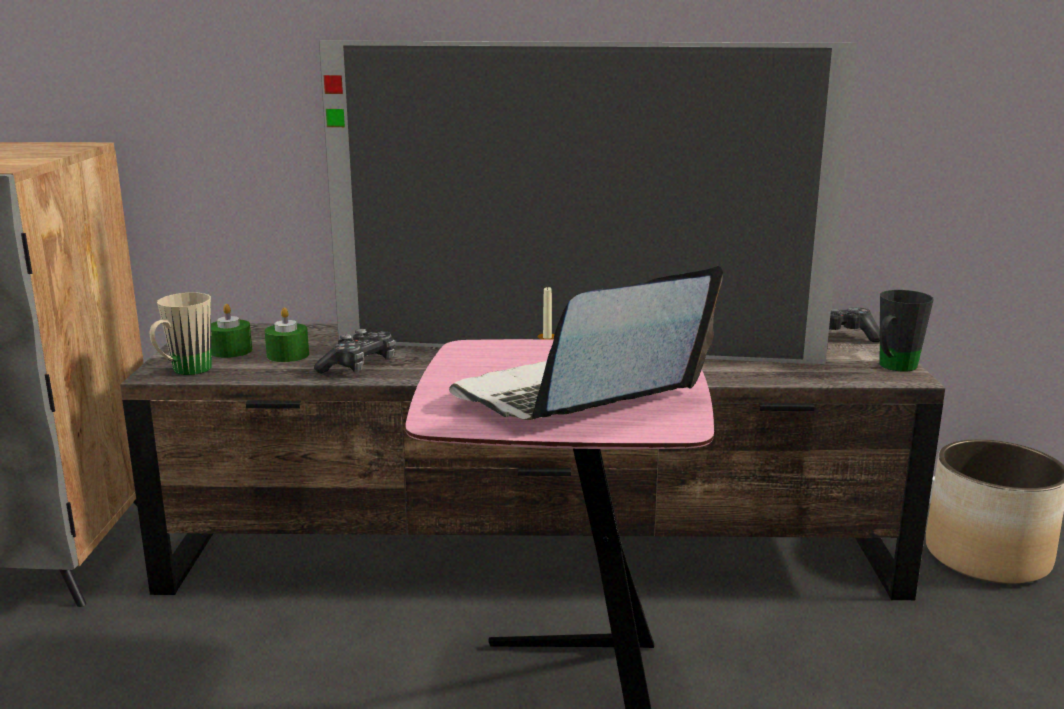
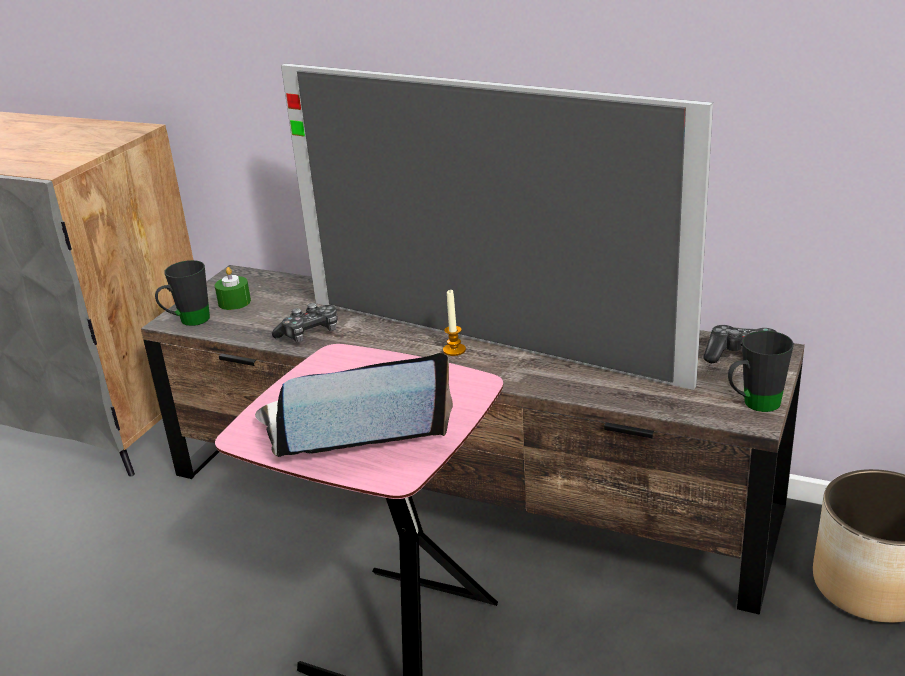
camera: 25 degrees right, 10 degrees up
beige mug [150,293,212,375] -> black mug [155,260,210,326]
green candle [265,307,309,362] -> none

